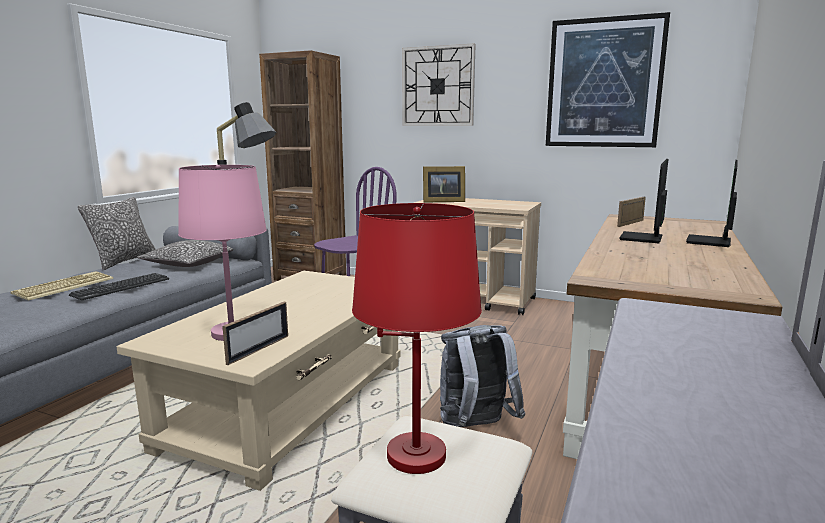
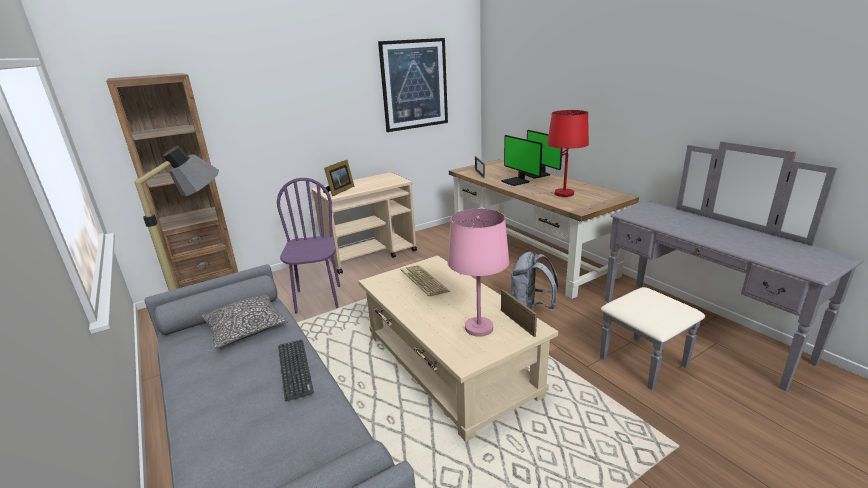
camera: 55 degrees left, 10 degrees up
keyboard [10,271,113,301] -> keyboard moved to [401,265,450,296]
pillow [78,197,156,270] -> none
red table lamp [352,203,482,474] -> red table lamp moved to [547,110,589,197]
wall clock [402,43,476,126] -> none

